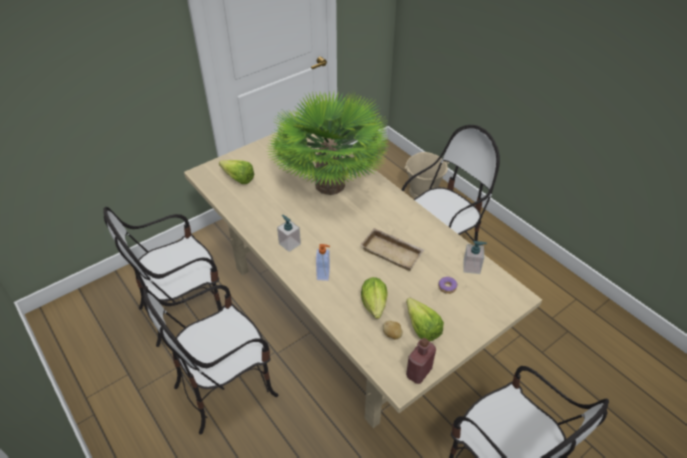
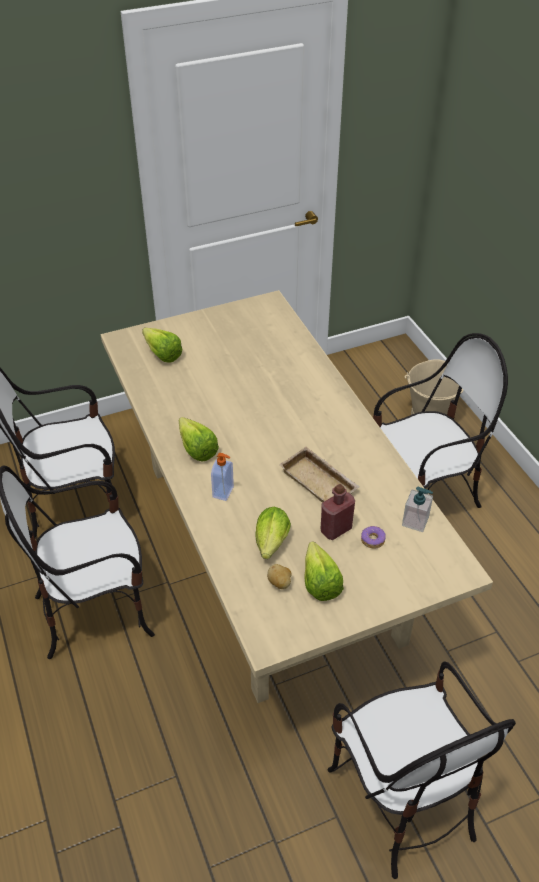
camera: 15 degrees right, 0 degrees up
potted plant [267,91,391,195] -> none
soap dispenser [277,215,301,252] -> lettuce [179,417,219,462]
red bottle [406,338,436,384] -> red bottle moved to [321,484,355,540]

